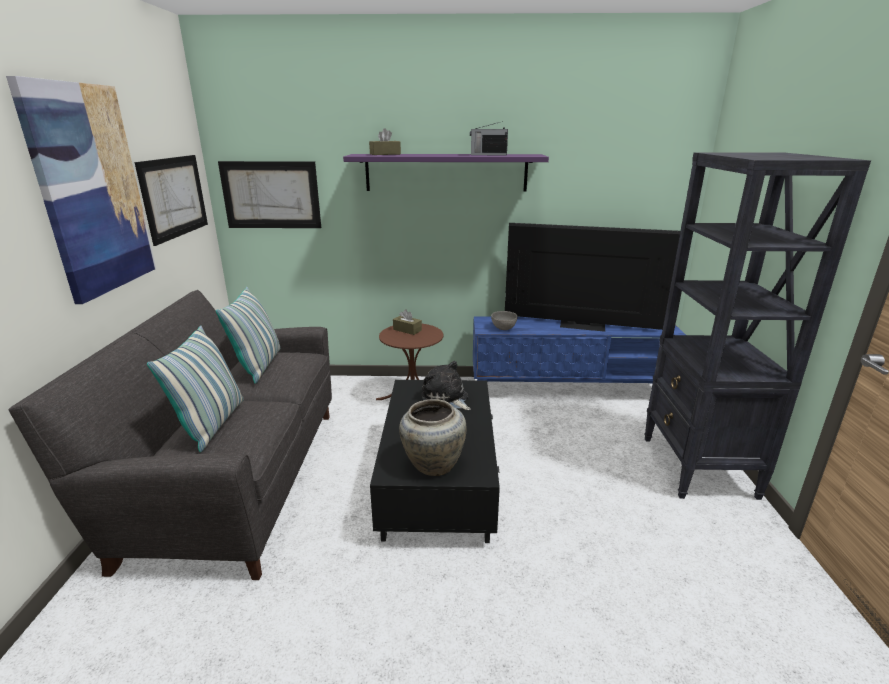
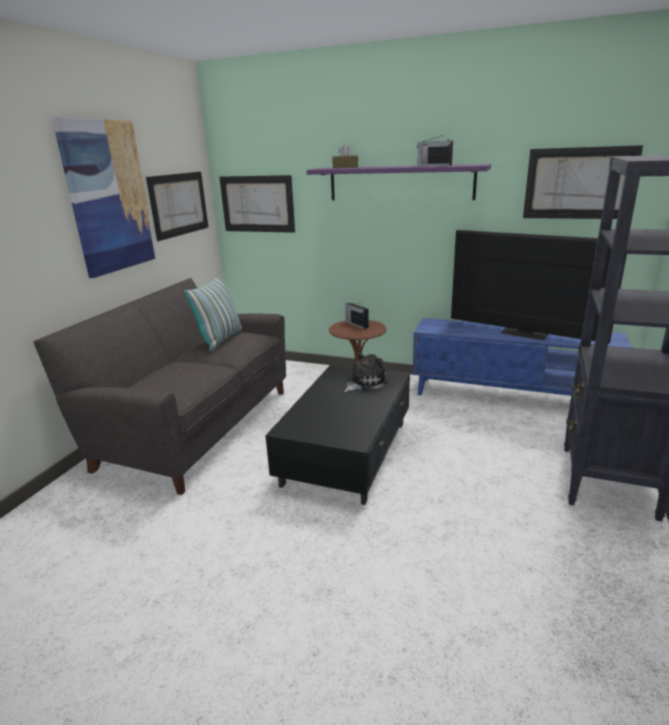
camera: 20 degrees right, 0 degrees up
pillow [147,326,243,452] -> none
brown tissue box [393,309,422,335] -> radio [345,303,369,329]
beige vase [399,399,467,476] -> none
plush toy [421,361,471,410] -> plush toy turned 75 degrees clockwise [344,352,388,392]
grey bowl [491,311,518,330] -> none
none -> picture [523,145,643,219]

